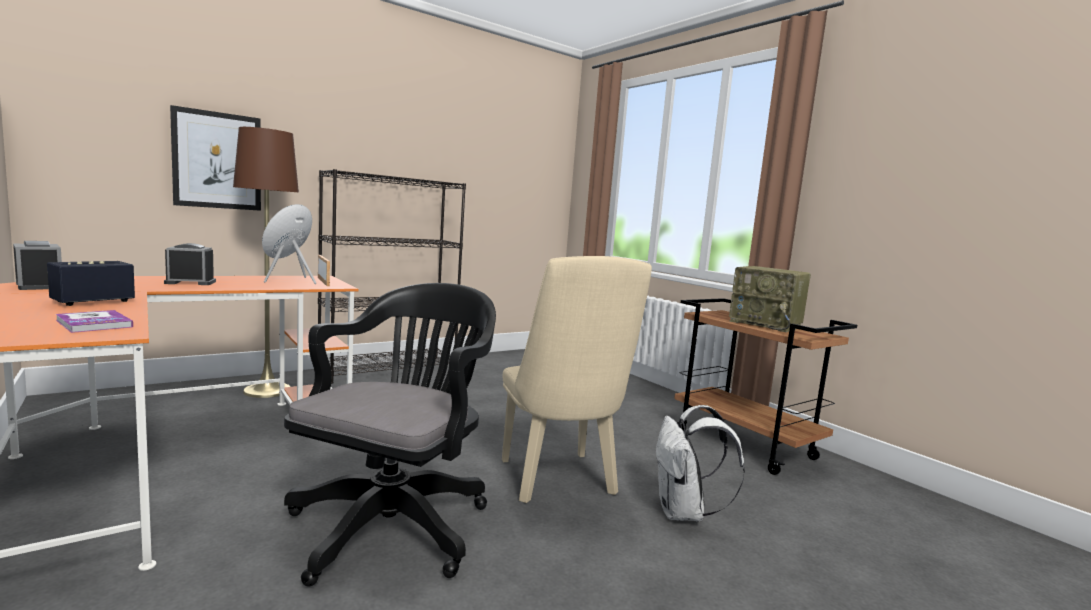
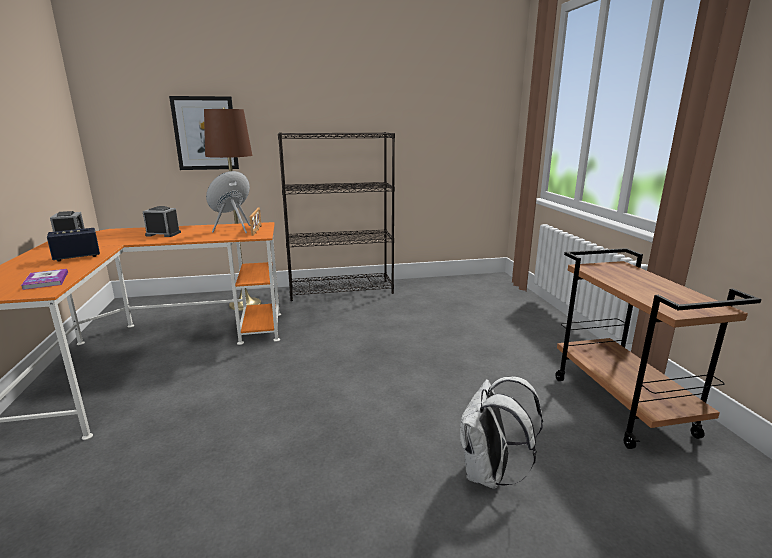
camera: 25 degrees right, 10 degrees up
black office chair [284,283,496,587] -> none
beige chair [502,256,652,503] -> none
radio [729,266,811,332] -> none

